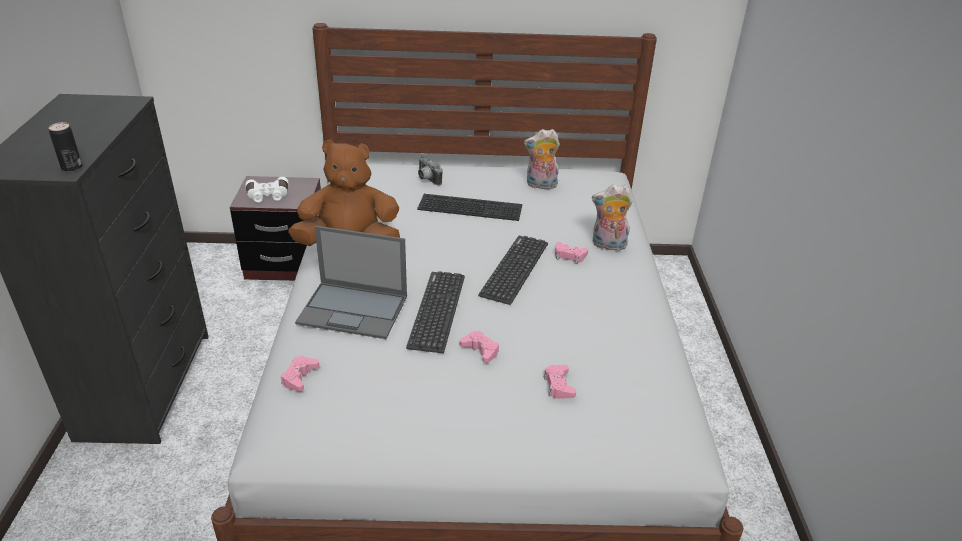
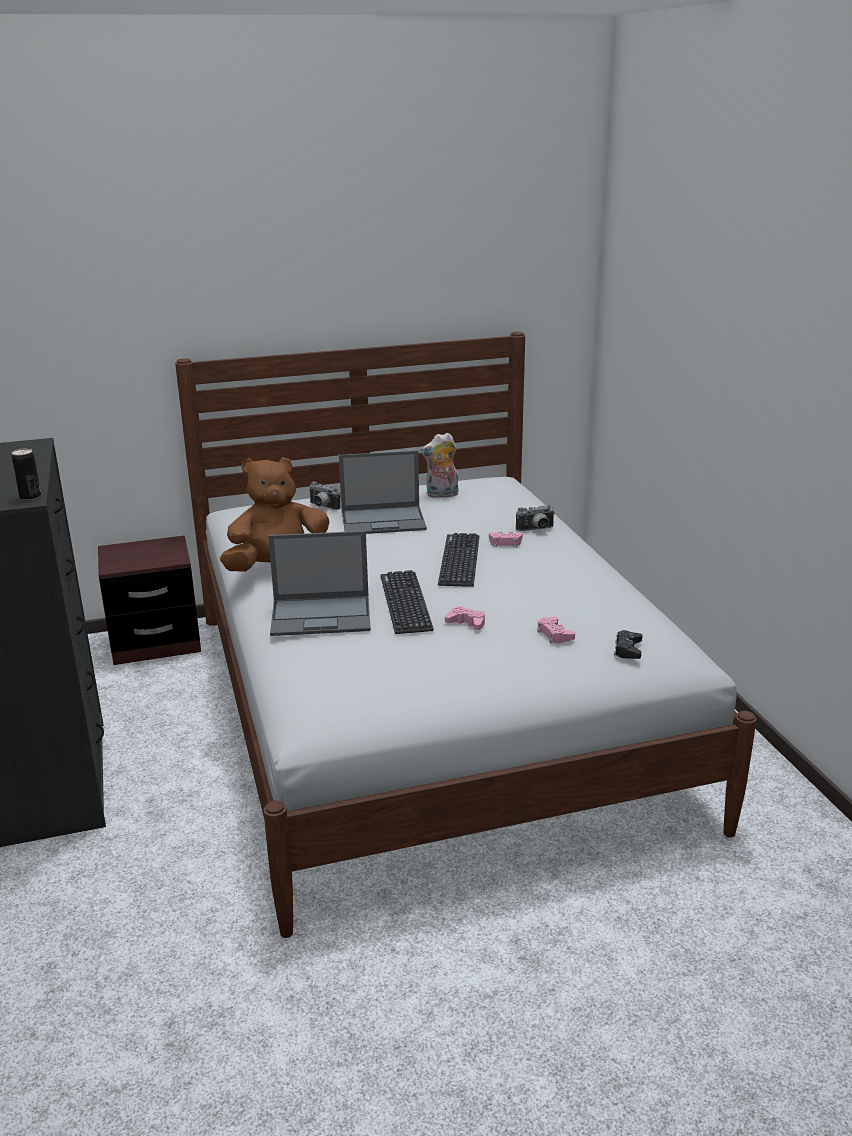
camera: 15 degrees left, 10 degrees down
white binoculars [245,177,289,202] -> none
pink game controller [281,356,319,391] -> none
keyboard [417,194,522,221] -> laptop [339,450,427,534]
plush toy [592,184,632,250] -> camera [516,505,554,531]
none -> black game controller [614,630,642,659]

